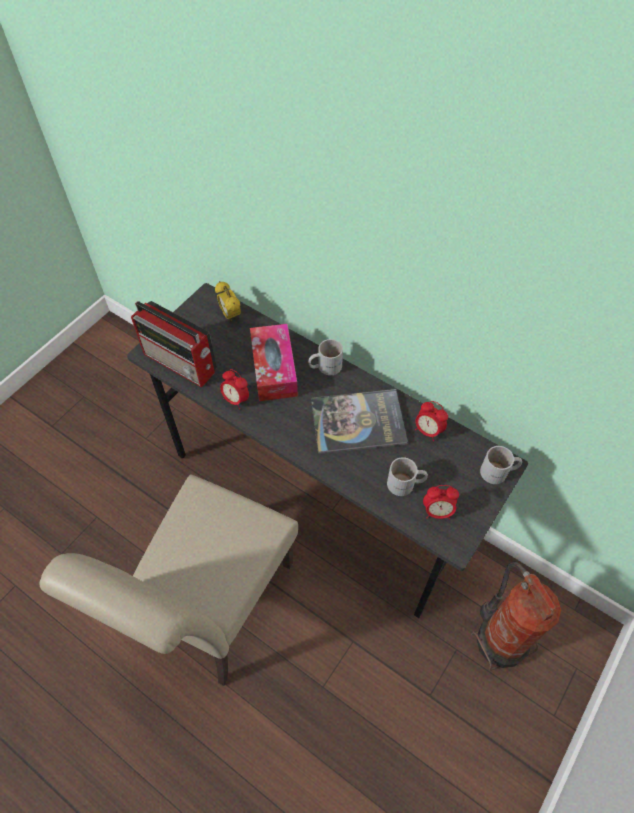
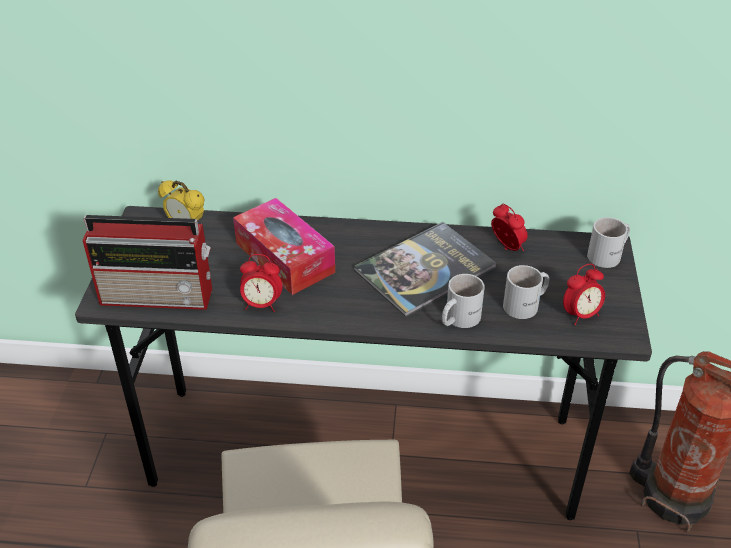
camera: 30 degrees left, 15 degrees down
white mug [308,339,343,375] -> white mug moved to [442,274,485,328]
alarm clock [415,401,448,441] -> alarm clock turned 135 degrees counterclockwise [491,204,528,251]

